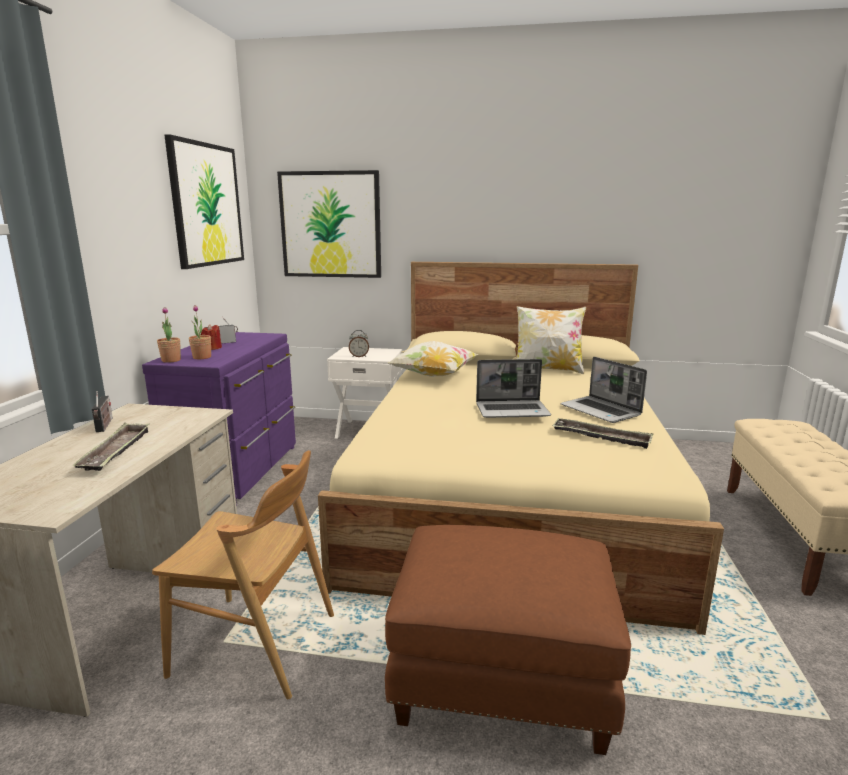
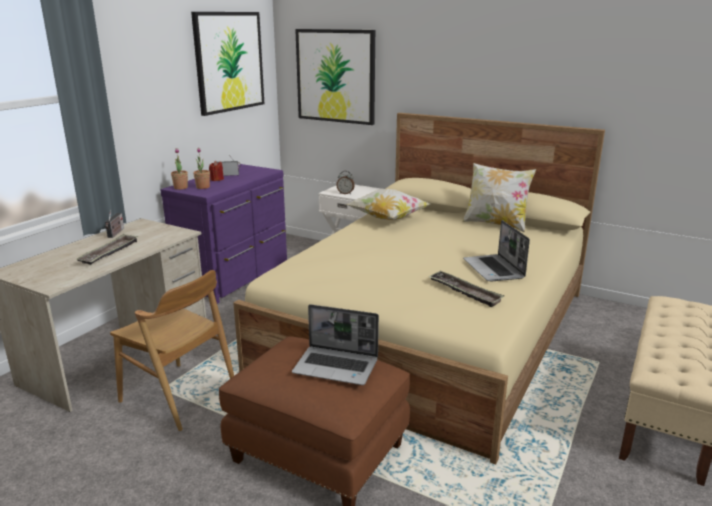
camera: 20 degrees right, 5 degrees up
laptop [476,359,551,418] -> laptop moved to [292,304,379,385]

